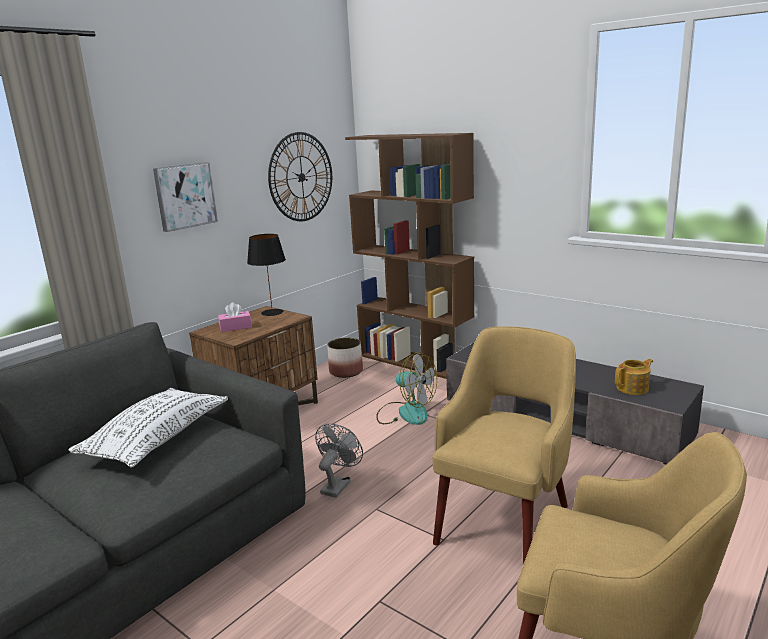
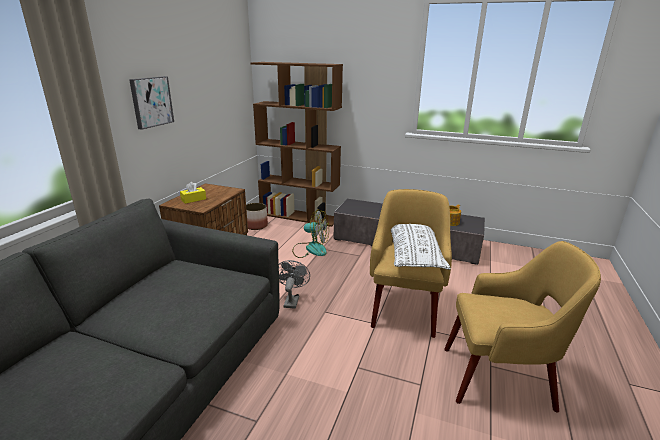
camera: 20 degrees left, 5 degrees up
white pillow [68,388,228,467] -> white pillow moved to [391,224,451,270]
pink tissue box [218,302,252,332] -> yellow tissue box [180,182,206,204]
black table lamp [247,234,286,316] -> none
wall clock [268,132,332,221] -> none

